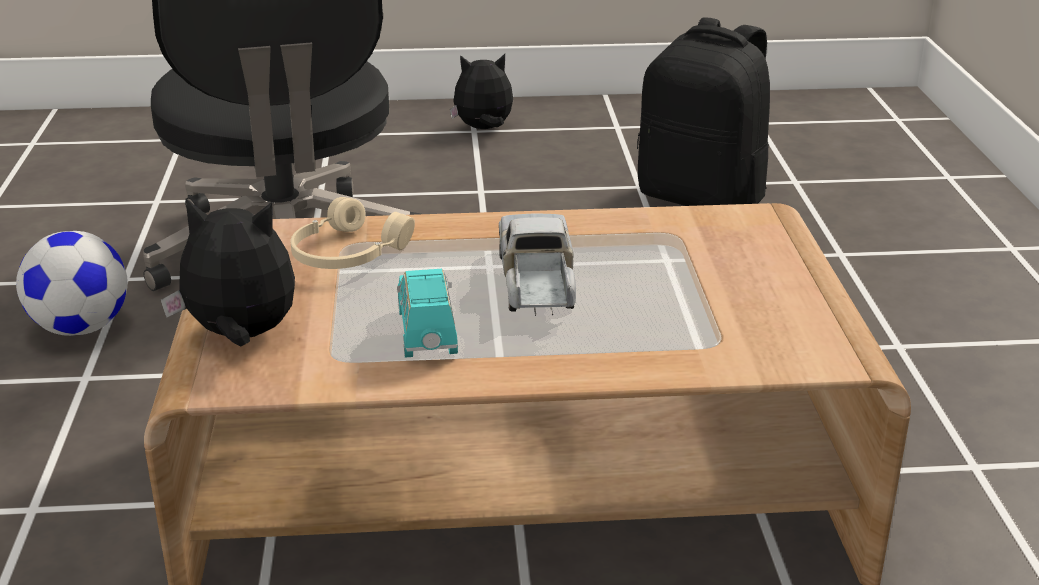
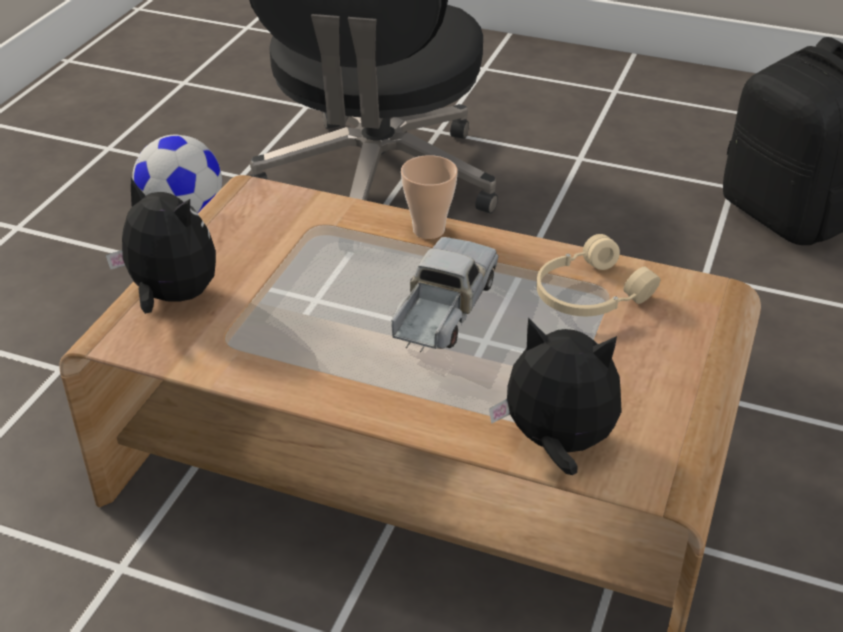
camera: 25 degrees right, 10 degrees up
beige headphones [291,197,415,269] -> beige headphones moved to [536,234,661,316]
turquoise toy car [397,269,458,358] -> none
plush toy [450,54,513,129] -> plush toy moved to [489,317,622,475]
none -> cup [401,155,458,239]

